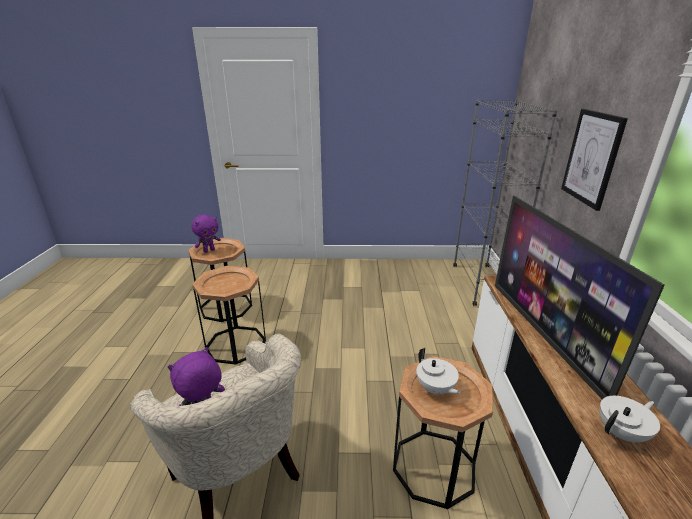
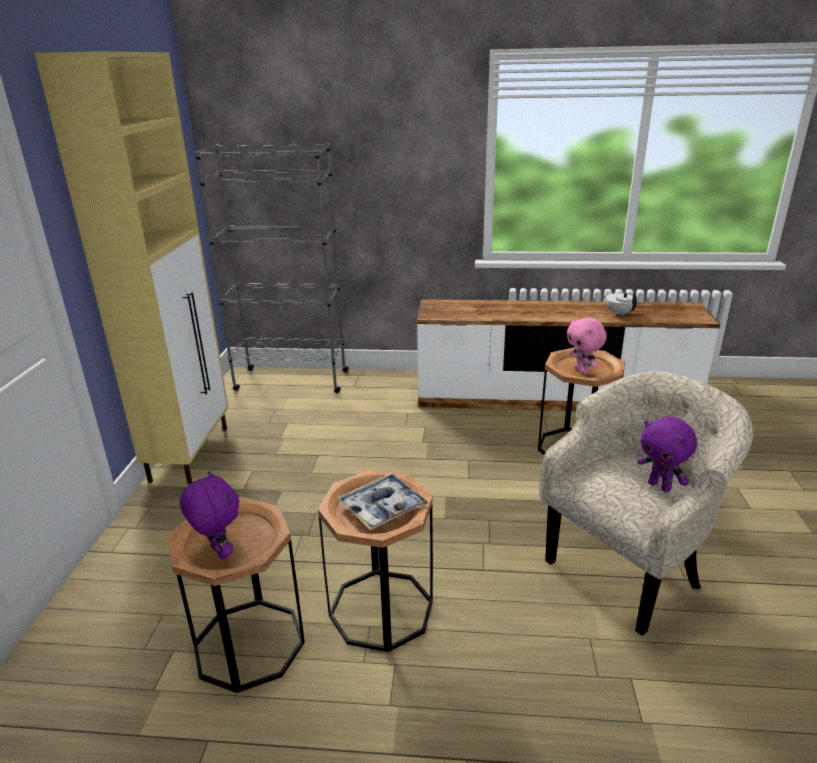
camera: 85 degrees left, 0 degrees up
white teapot [417,348,461,396] -> pink plush toy [567,317,607,374]
television [495,195,665,399] -> none
picture [561,109,628,211] -> none
none -> beige cabinet [34,51,229,484]
none -> tray [338,473,429,530]

